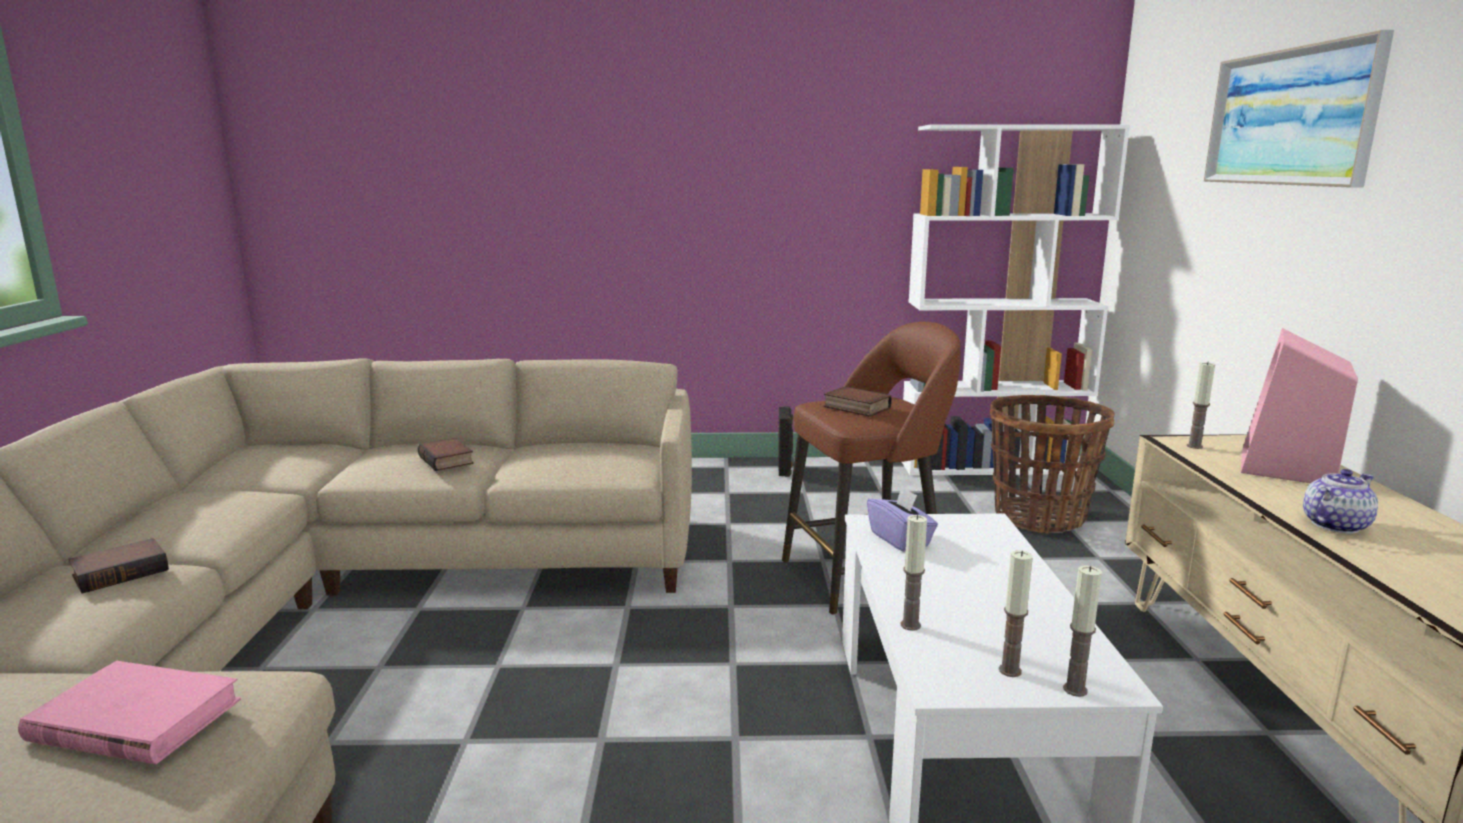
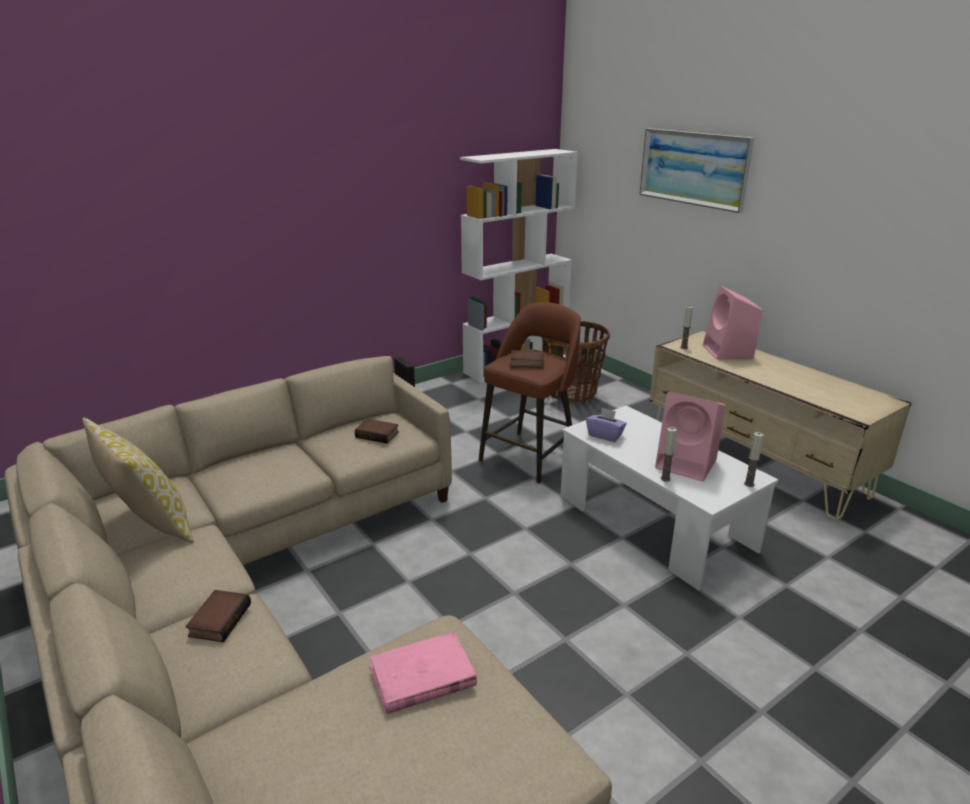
camera: 35 degrees left, 10 degrees up
book [418,438,474,471] -> book moved to [355,419,399,444]
candle [999,551,1033,677] -> none
teapot [1303,469,1378,534] -> none
none -> pillow [82,418,194,543]
none -> pink speaker [655,392,726,481]

